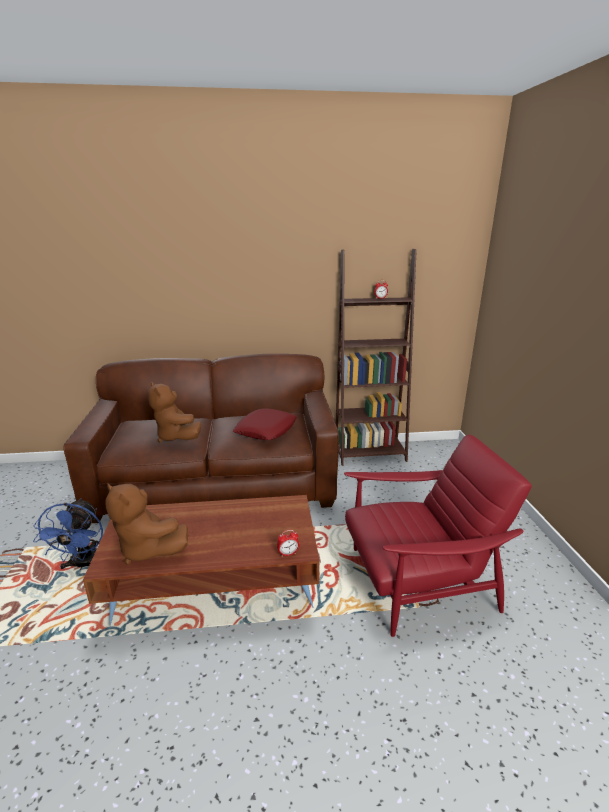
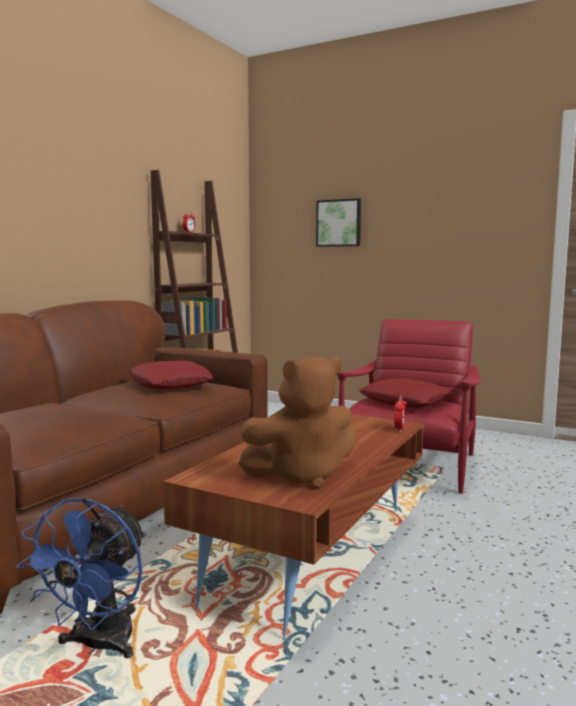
camera: 55 degrees left, 15 degrees down
blue fan [33,498,103,570] -> blue fan turned 75 degrees clockwise [17,498,146,658]
brown plush toy [148,382,201,442] -> none
none -> picture [316,198,361,247]
none -> red pillow [358,378,455,408]

